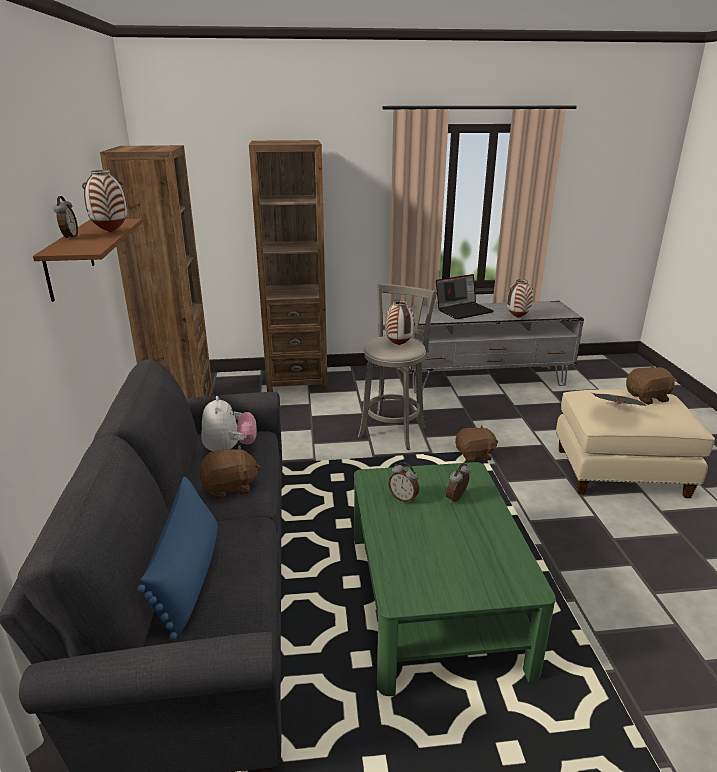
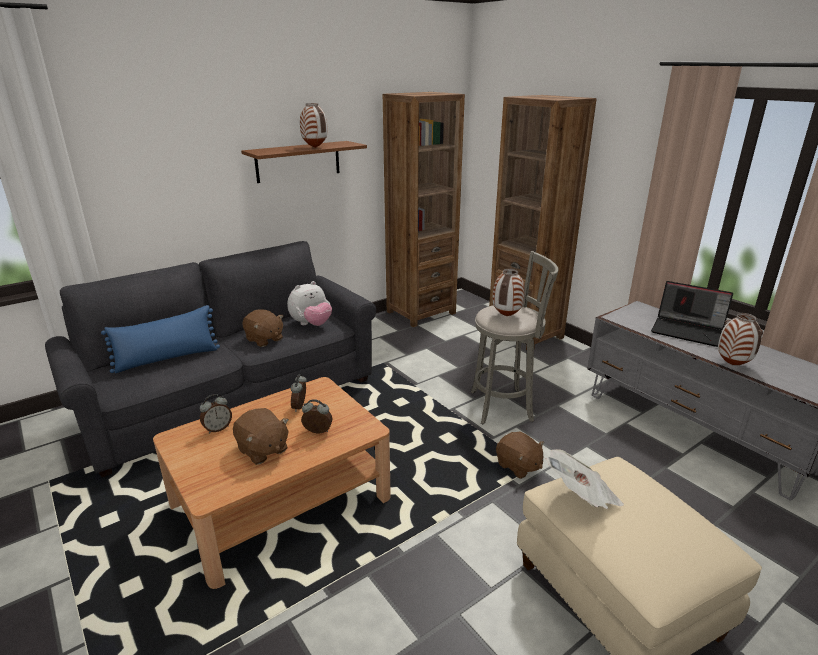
camera: 60 degrees right, 0 degrees up
alarm clock [53,196,78,240] -> alarm clock moved to [200,394,232,433]
green coffee table [354,462,556,696] -> brown coffee table [153,377,391,589]
brown plush toy [626,365,677,405] -> brown plush toy moved to [233,408,289,465]

